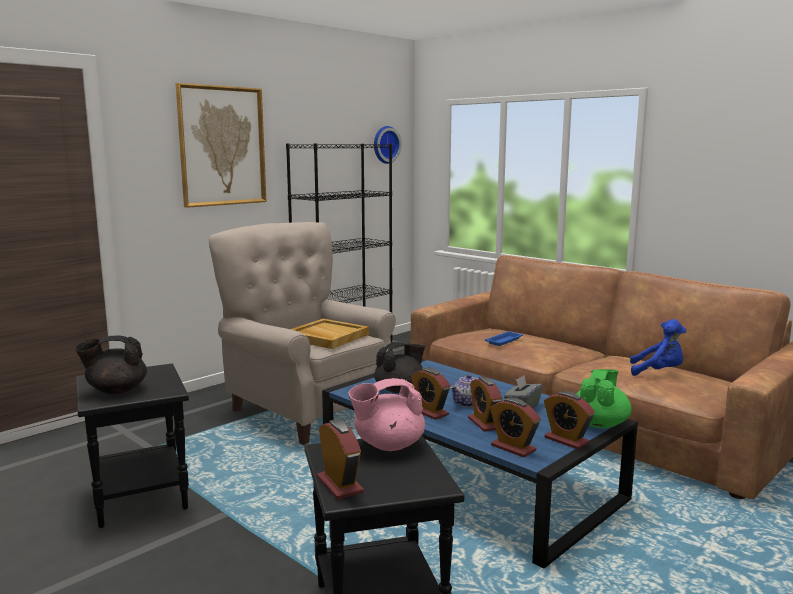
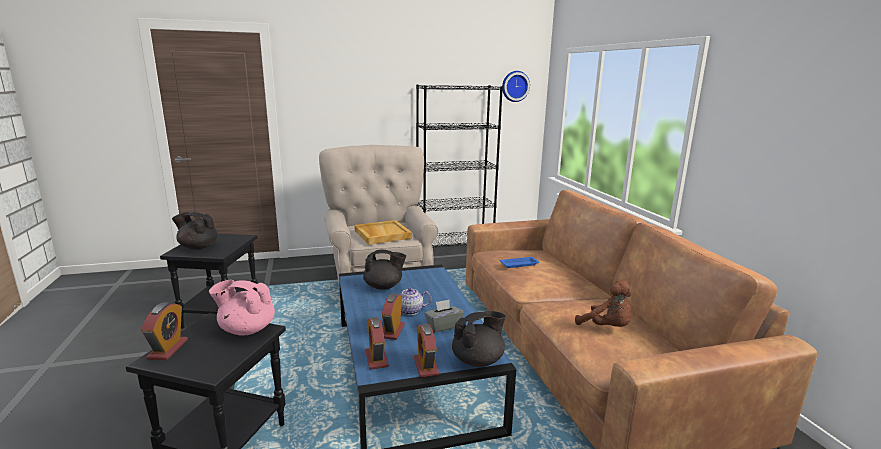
camera: 30 degrees right, 5 degrees up
picture [176,83,266,208] -> none
alarm clock [411,368,450,420] -> none
green teapot [577,369,632,428] -> black teapot [452,311,506,367]
blue plush toy [630,319,686,376] -> brown plush toy [575,280,632,327]

